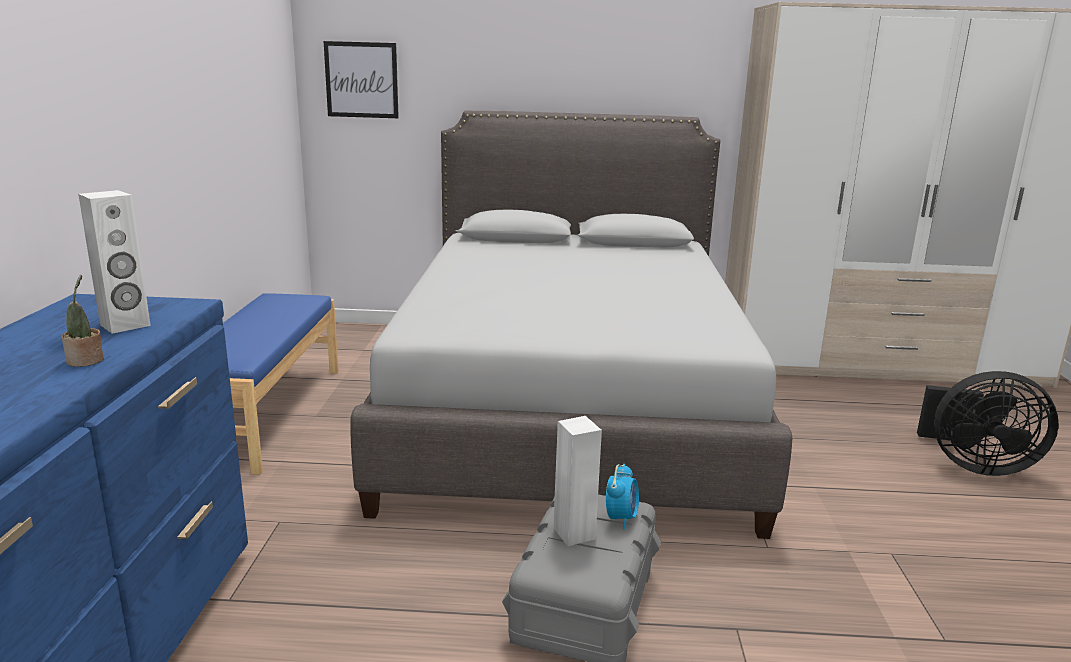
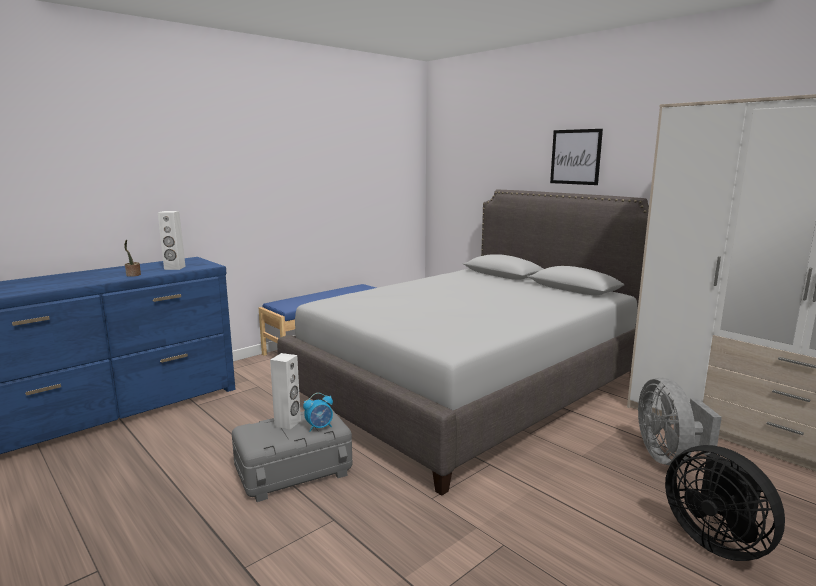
camera: 45 degrees right, 5 degrees down
picture [324,41,399,118] -> picture moved to [550,129,603,185]
none -> grey fan [638,378,722,465]

